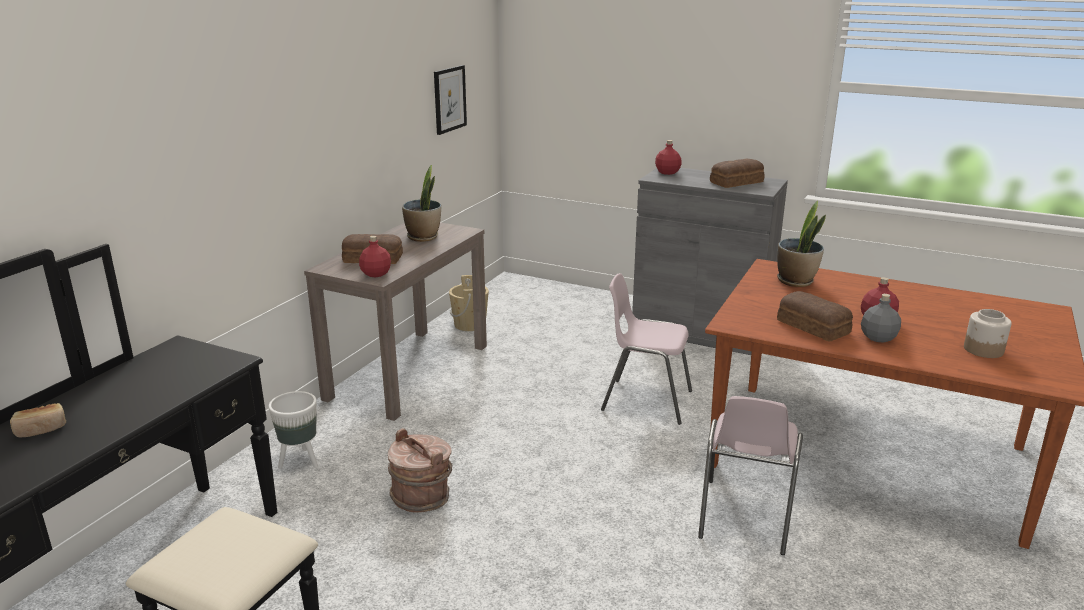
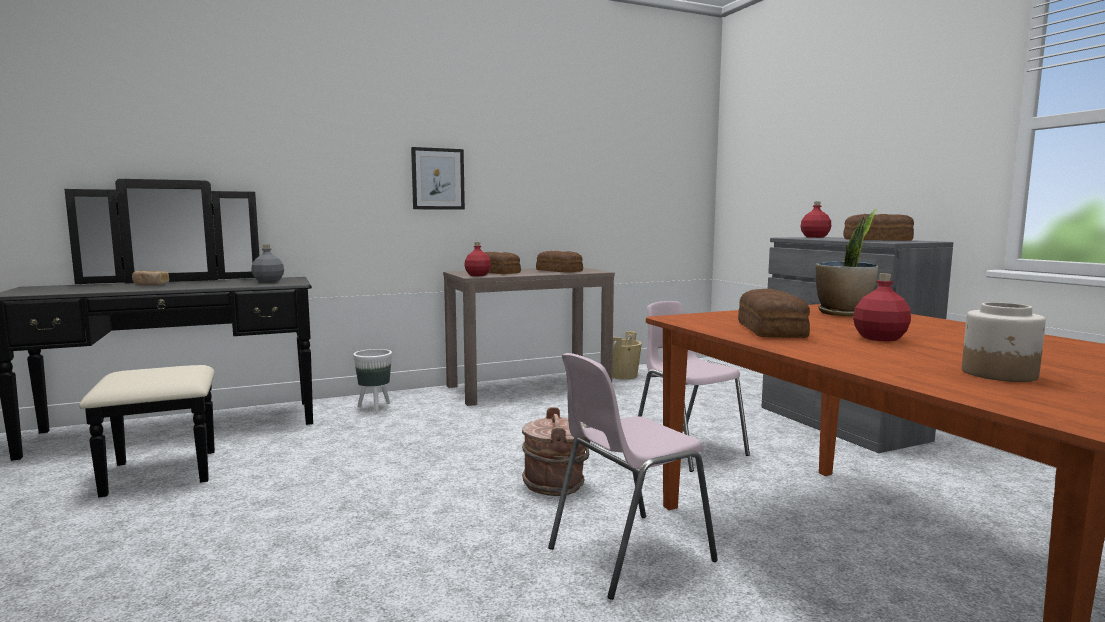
camera: 40 degrees right, 15 degrees down
brown bucket [388,428,453,513] -> brown bucket moved to [522,407,589,496]
potted plant [402,165,441,242] -> bread [536,251,583,273]
picture [434,65,467,135] -> picture moved to [411,147,465,210]
grey bottle [861,294,901,343] -> grey bottle moved to [251,245,284,283]

